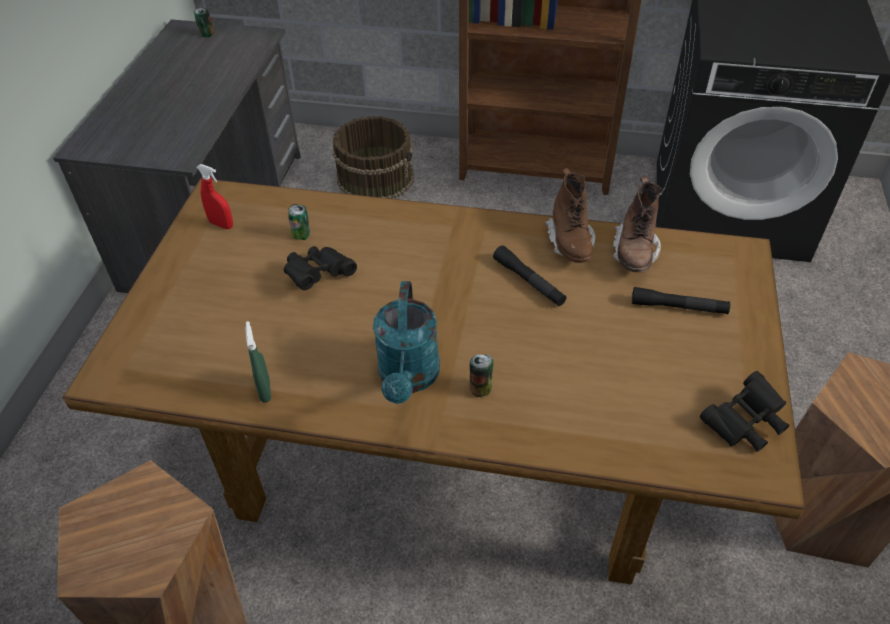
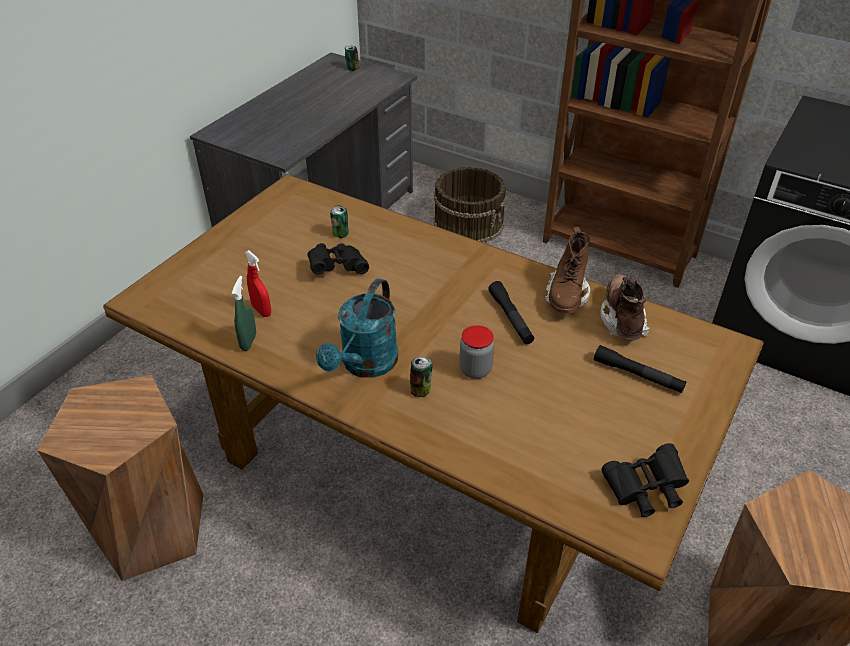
camera: 20 degrees right, 5 degrees down
red spray bottle [197,164,233,229] -> red spray bottle moved to [245,250,271,317]
brown boot [613,176,662,273] -> brown boot turned 150 degrees clockwise [601,274,650,341]
none -> jar [459,325,494,379]

